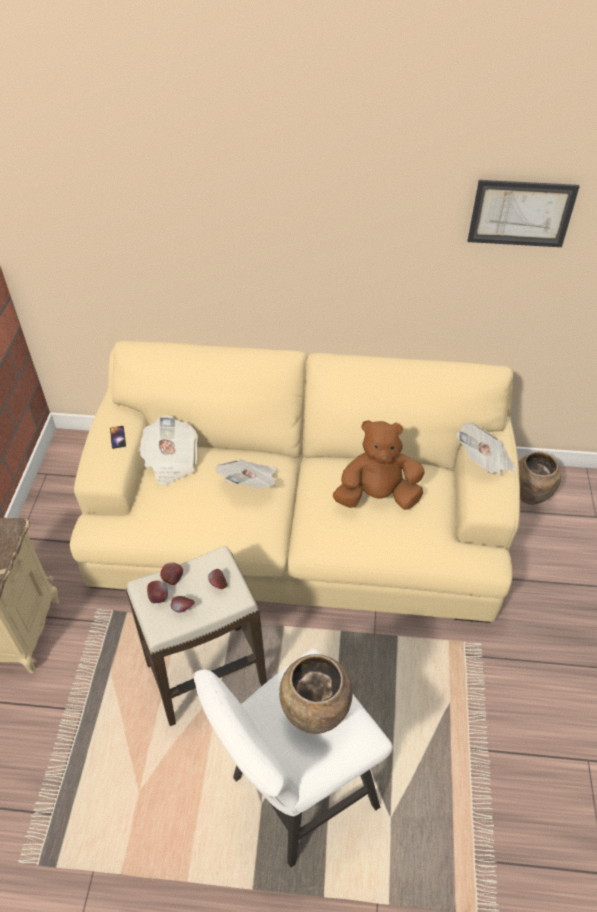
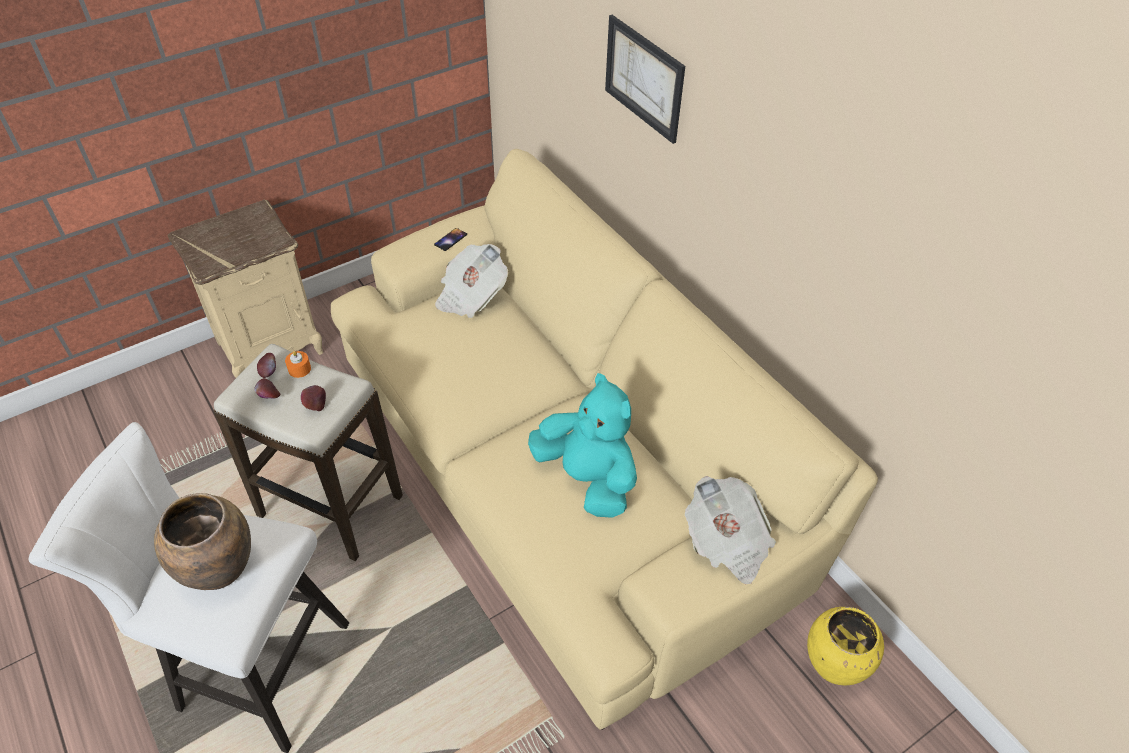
camera: 50 degrees right, 0 degrees up
apple [160,563,183,585] -> orange candle [285,351,311,378]
newspaper [216,459,277,488] -> none
brown plush toy [333,420,424,510] -> turquoise plush toy [528,373,637,518]
picture [468,180,580,247] -> picture moved to [605,15,685,144]
brown vase [519,452,561,505] -> yellow vase [807,607,884,685]

